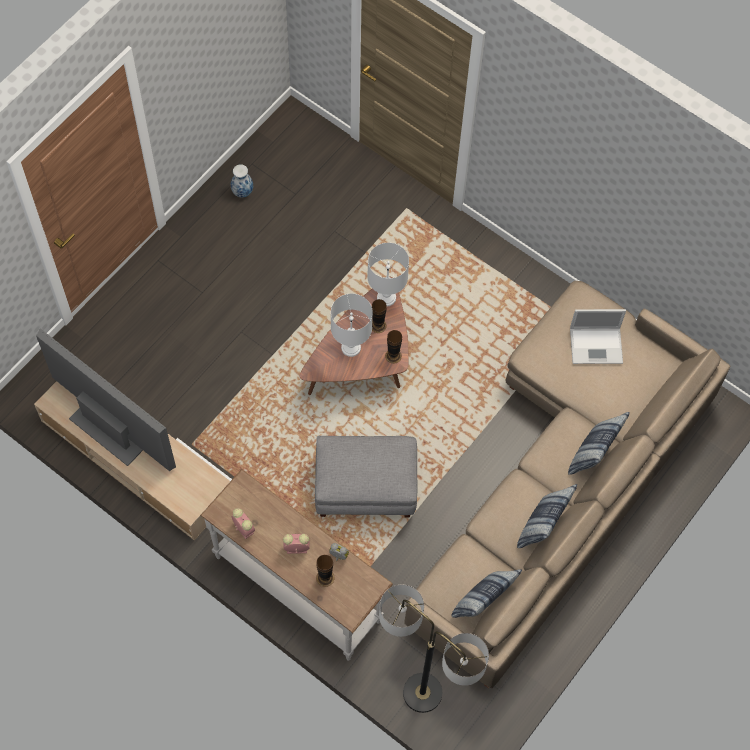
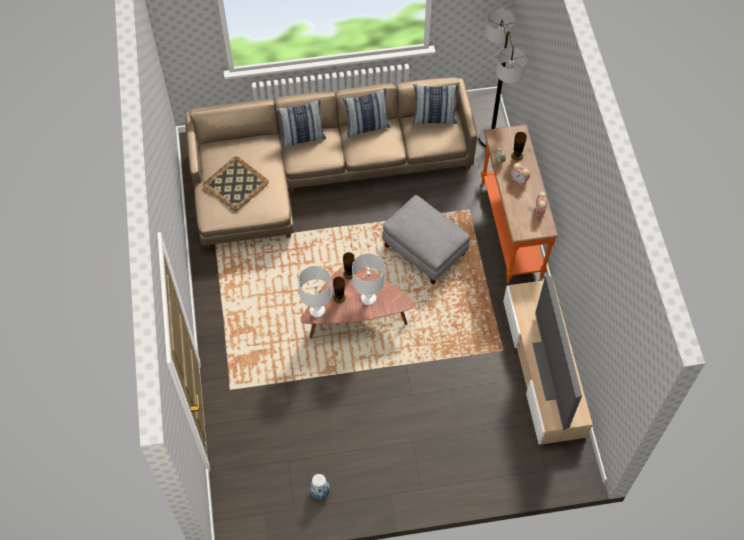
camera: 135 degrees left, 5 degrees down
white console table [200,469,393,661] -> orange console table [481,125,558,283]
laptop [570,309,626,364] -> tray [203,156,269,211]

